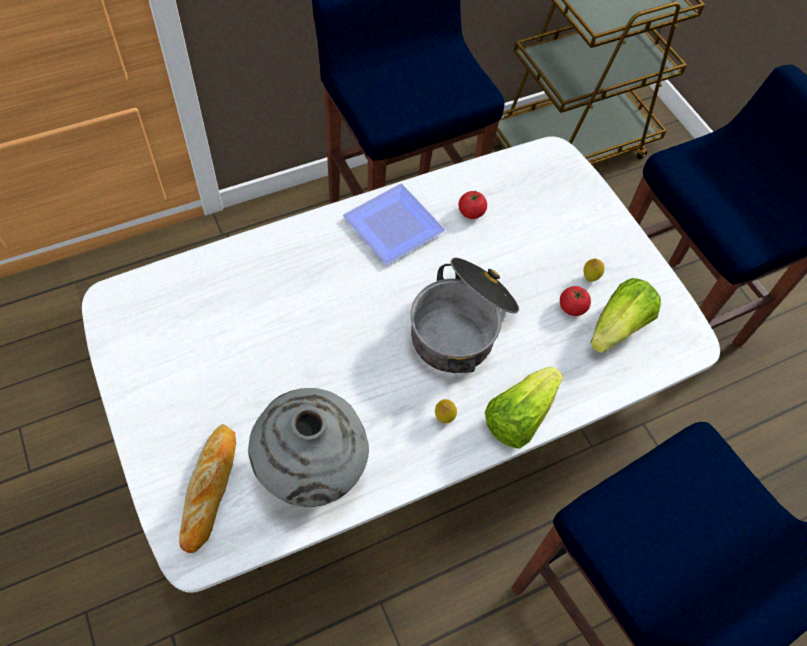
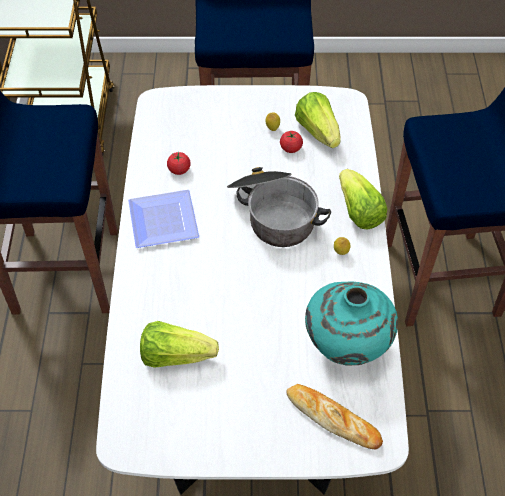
camera: 60 degrees left, 5 degrees down
grey vase [248,388,369,507] -> turquoise vase [305,282,398,366]
none -> lettuce [140,321,219,368]

